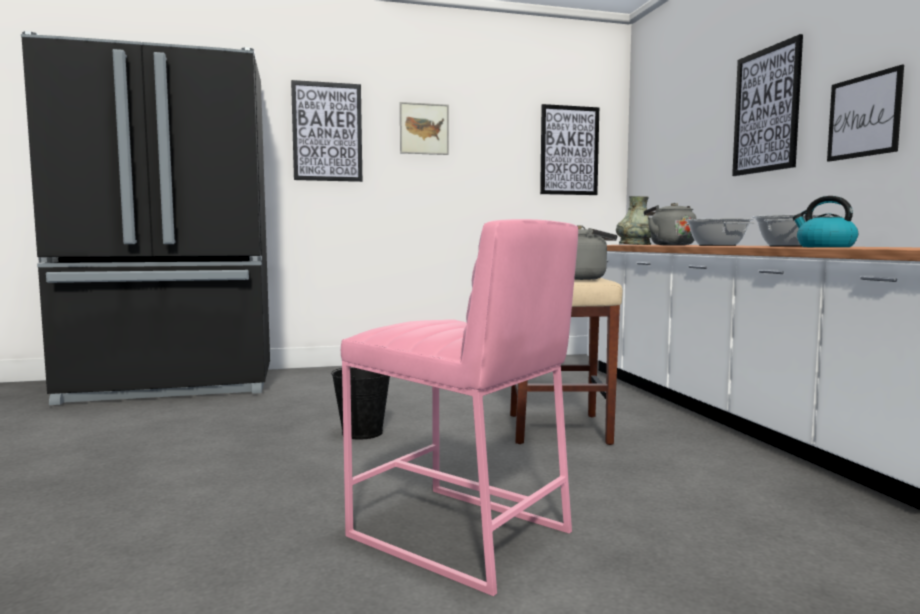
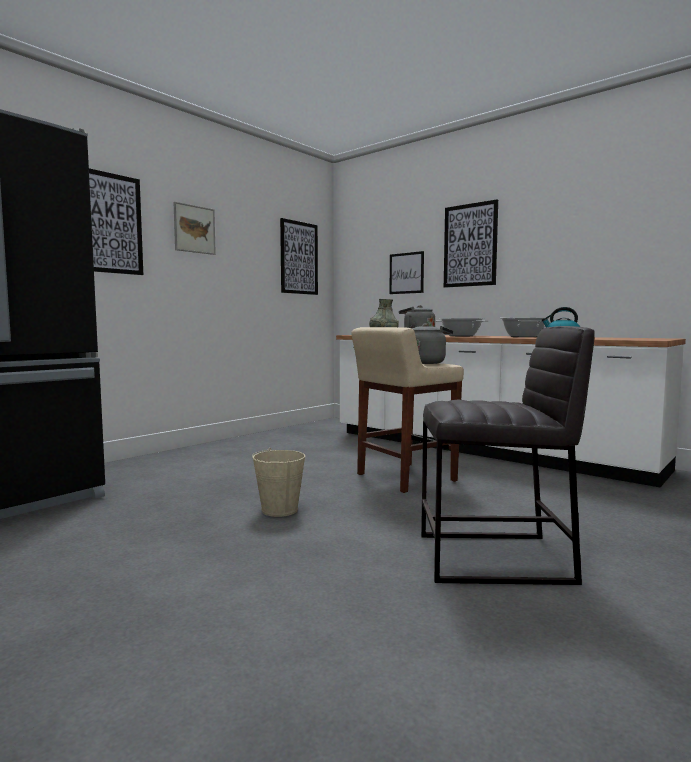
camera: 35 degrees left, 0 degrees up
black bucket [331,368,390,440] -> beige bucket [252,448,305,517]
pink stool [341,219,578,596] -> grey stool [421,326,595,585]
picture [827,65,904,162] -> picture moved to [389,251,424,294]

